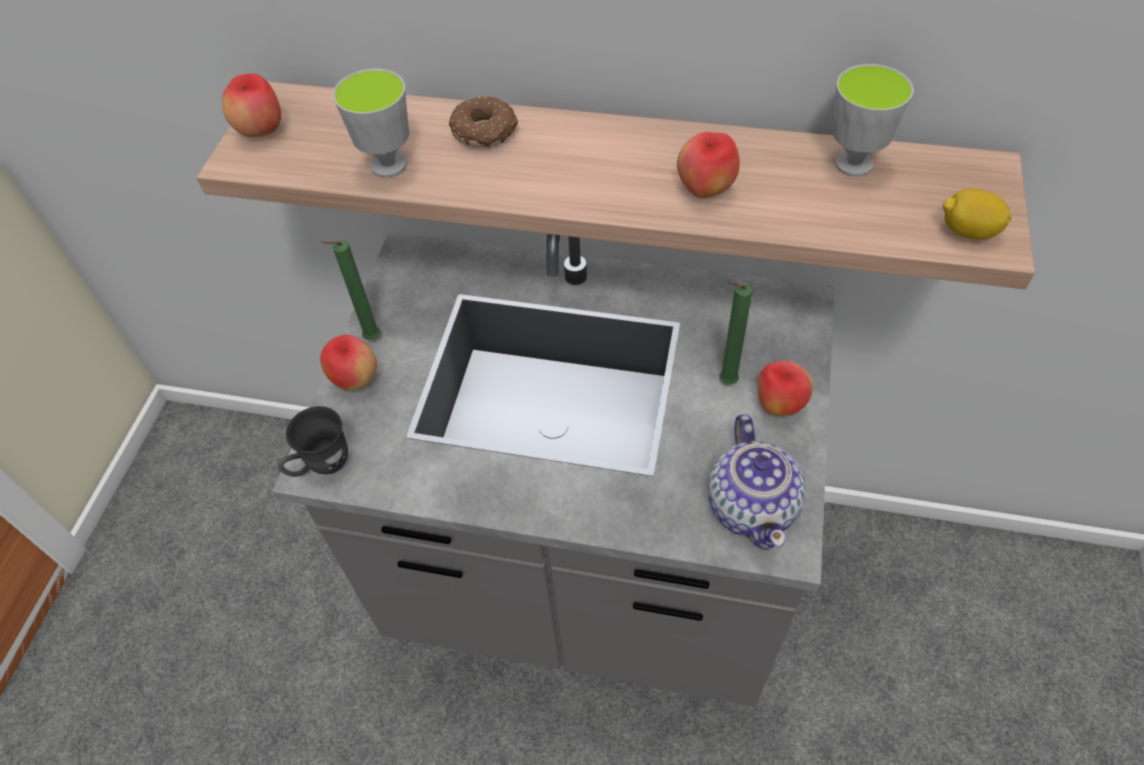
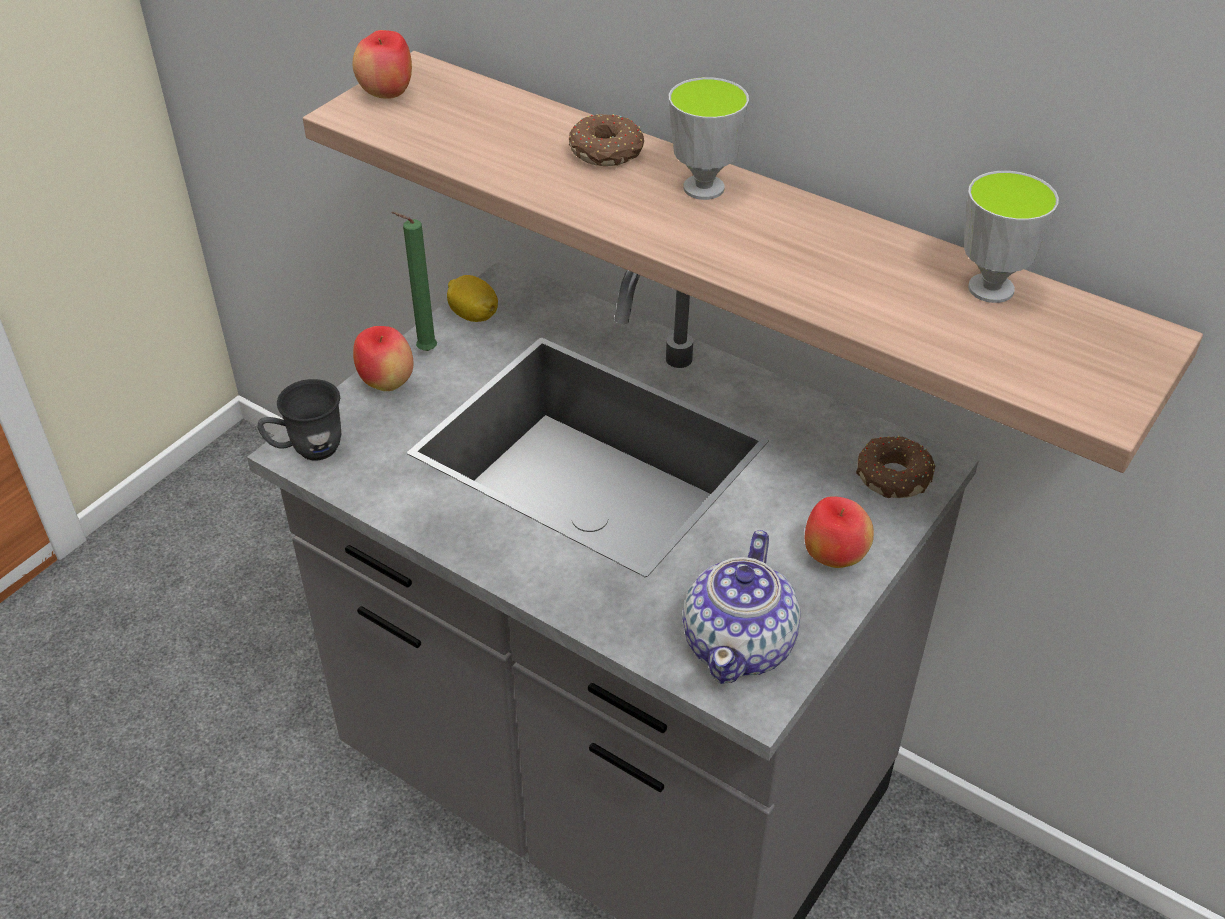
camera: 20 degrees right, 10 degrees down
cup [333,69,409,178] -> cup moved to [669,77,749,200]
apple [677,132,740,198] -> none
green candle [720,281,753,384] -> none
lemon [943,188,1012,239] -> lemon moved to [447,275,498,322]
none -> donut [856,436,935,498]

